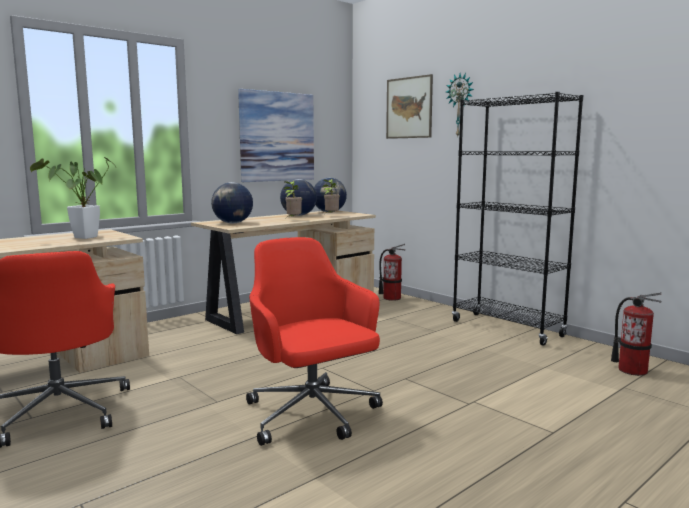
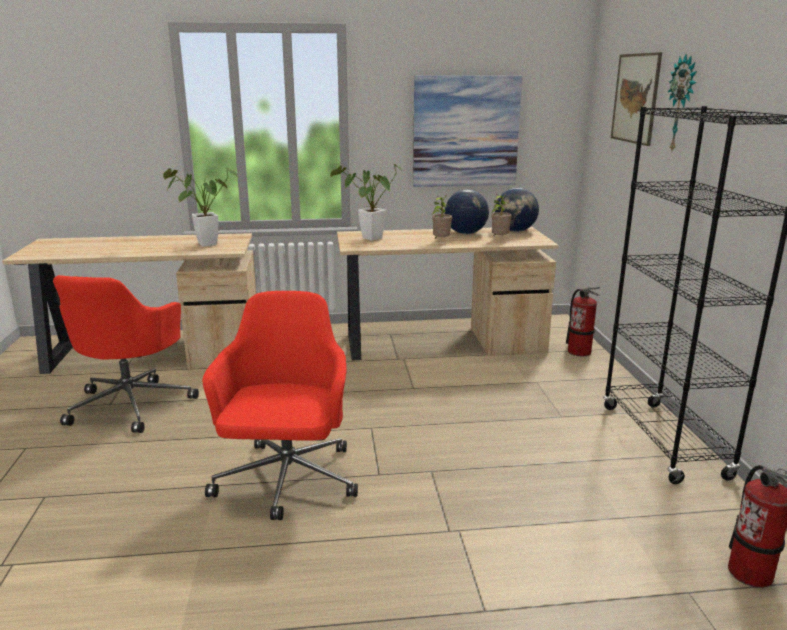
camera: 35 degrees right, 10 degrees up
globe [211,182,253,223] -> potted plant [330,163,402,241]

